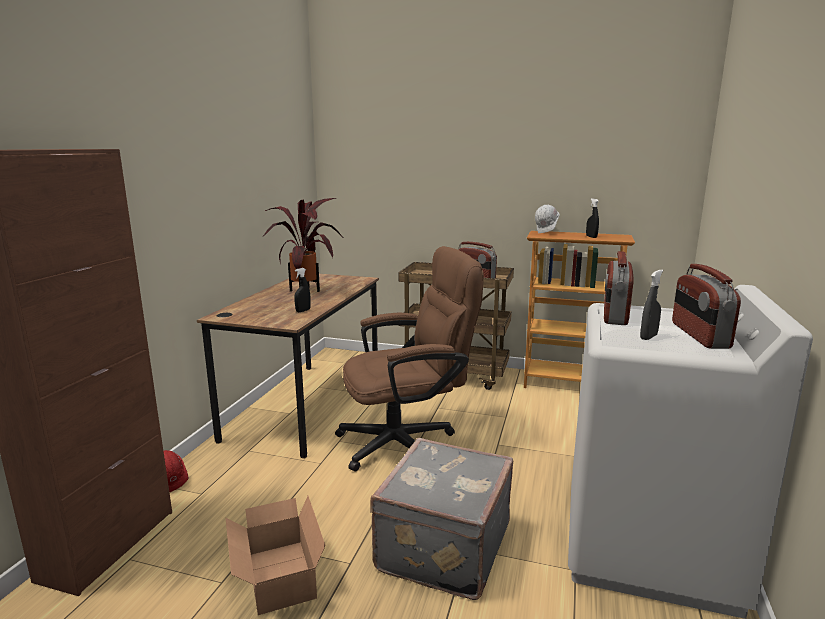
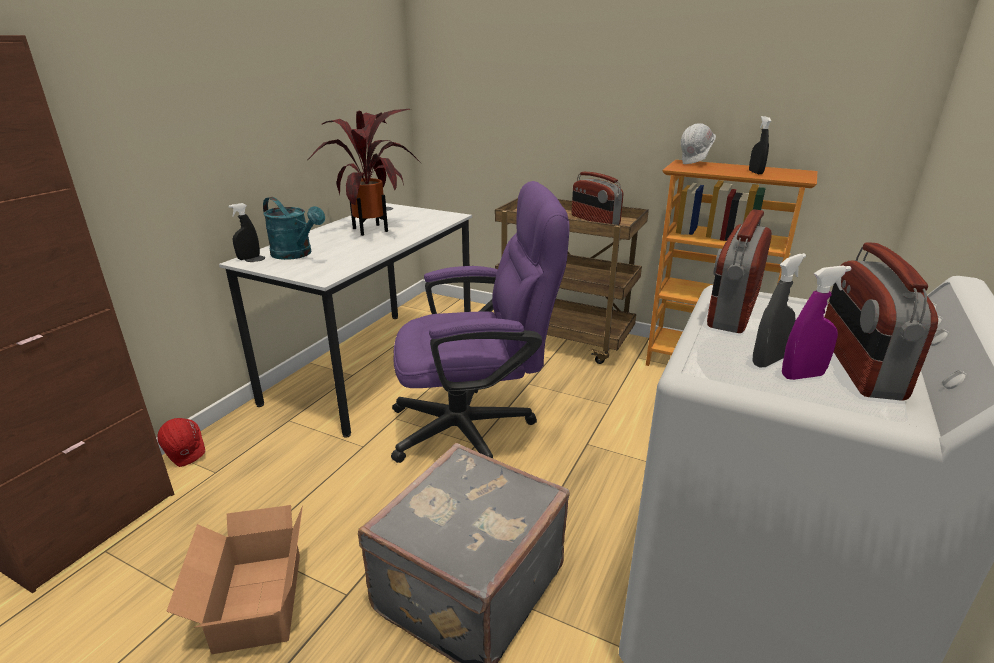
camera: 10 degrees right, 10 degrees up
brown desk [197,274,379,458] -> white desk [219,203,472,438]
black spray bottle [294,268,311,312] -> black spray bottle moved to [229,203,260,260]
brown office chair [335,246,484,471] -> purple office chair [391,181,570,463]
none -> turquoise watering can [263,197,325,260]
none -> purple spray bottle [782,265,852,380]

